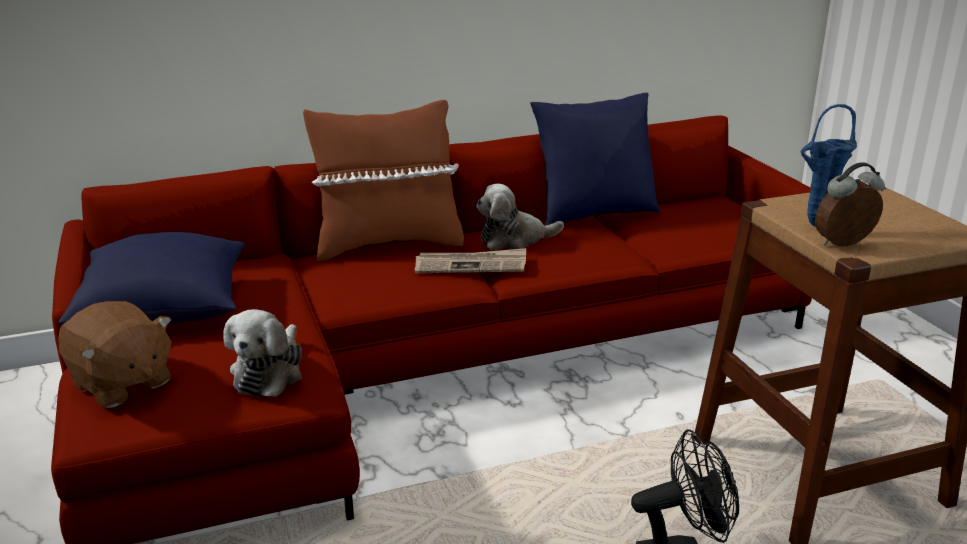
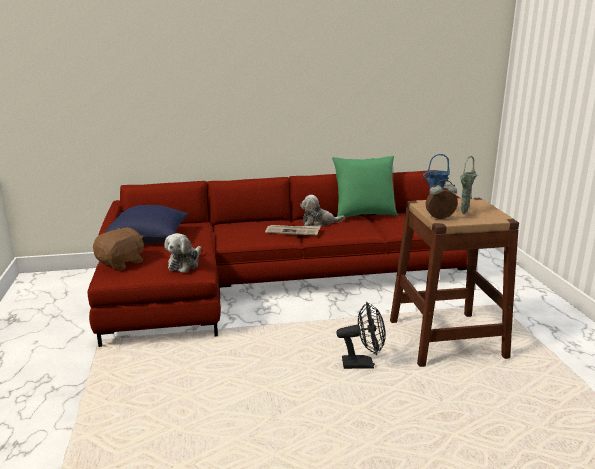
camera: 10 degrees right, 5 degrees down
brown plush toy [58,301,172,408] -> brown plush toy turned 105 degrees counterclockwise [93,228,144,270]
brown pillow [303,100,464,261] -> none
blue pillow [530,93,660,225] -> green pillow [332,156,398,218]
none -> green vase [460,156,477,214]

